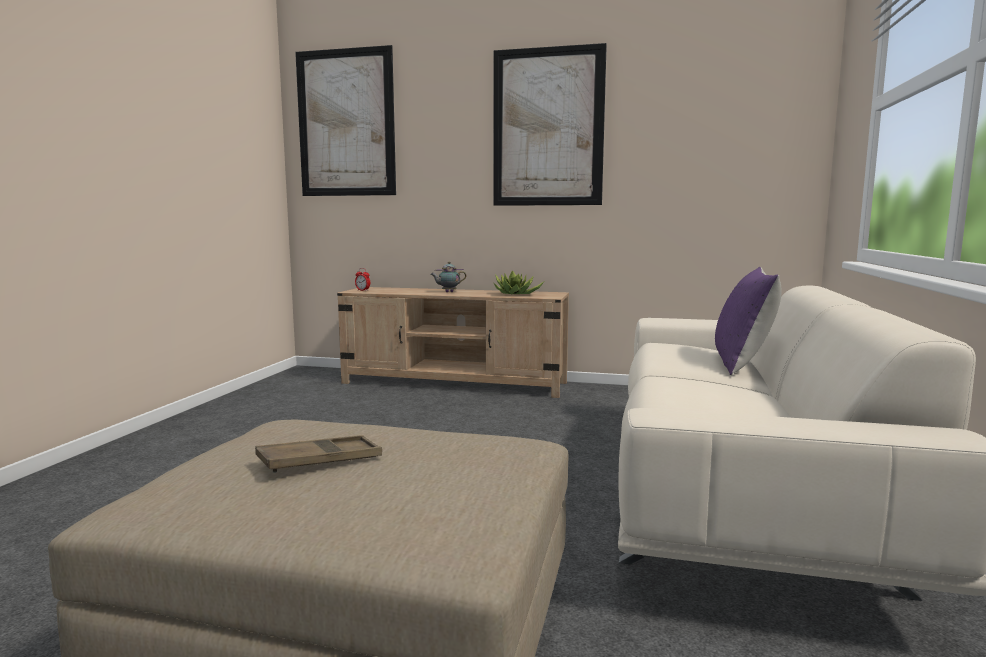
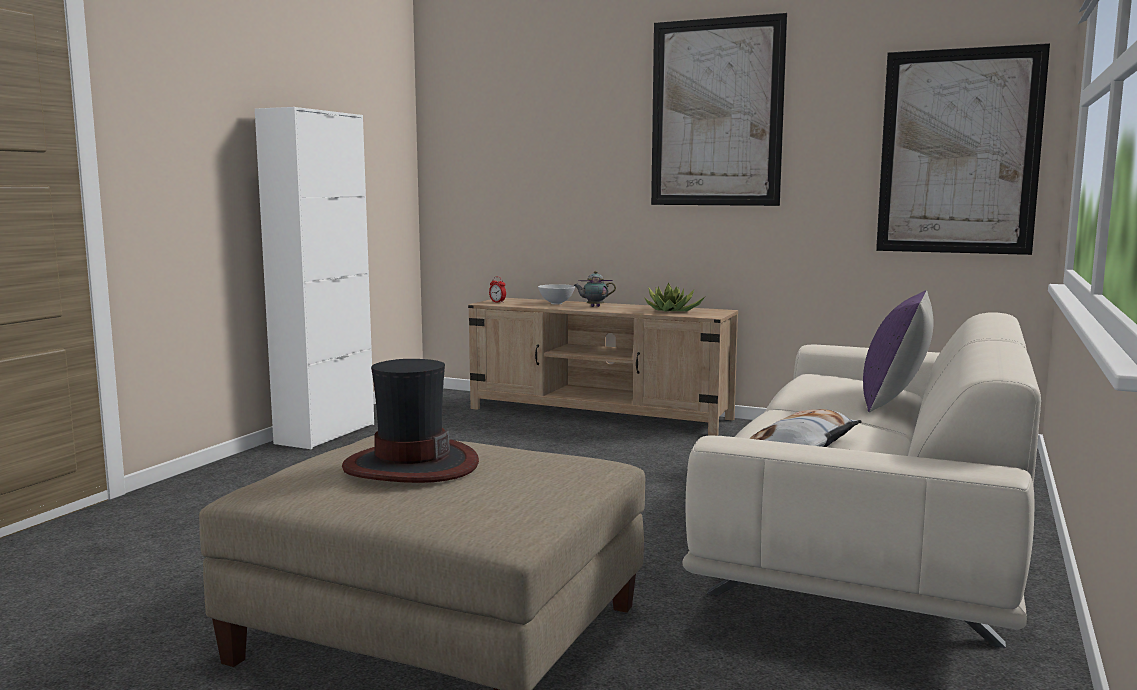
camera: 10 degrees right, 0 degrees up
brown tray [255,435,382,473] -> hat [342,359,479,483]
picture [295,45,396,196] -> picture moved to [876,43,1050,255]
none -> white cabinet [255,107,374,449]
none -> white bowl [538,284,575,304]
none -> pillow [750,409,862,447]

